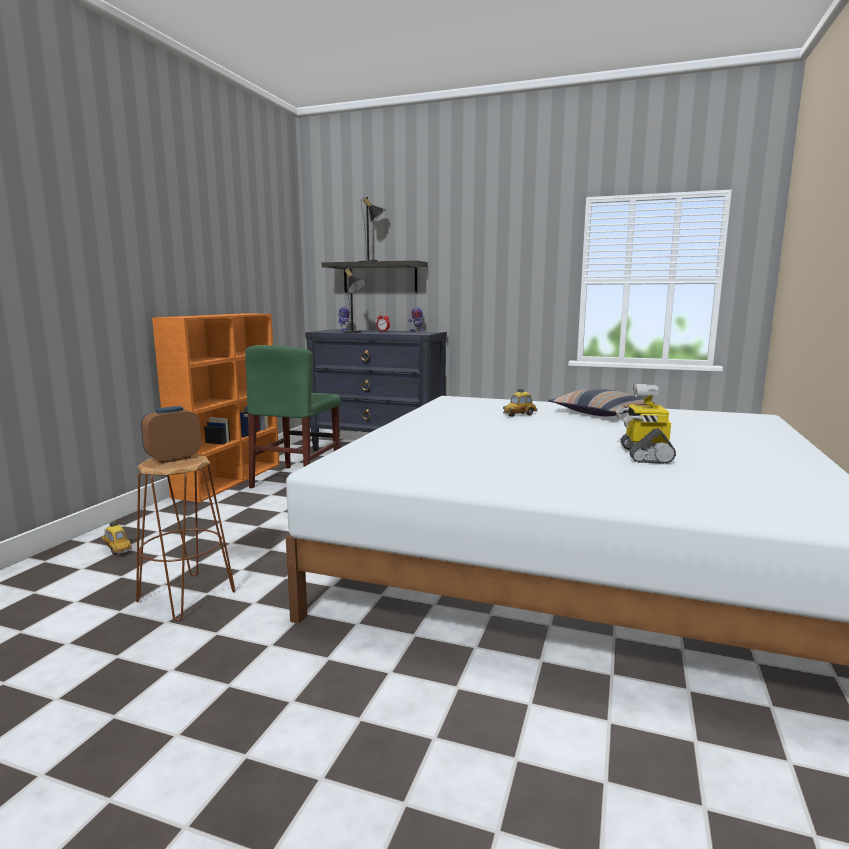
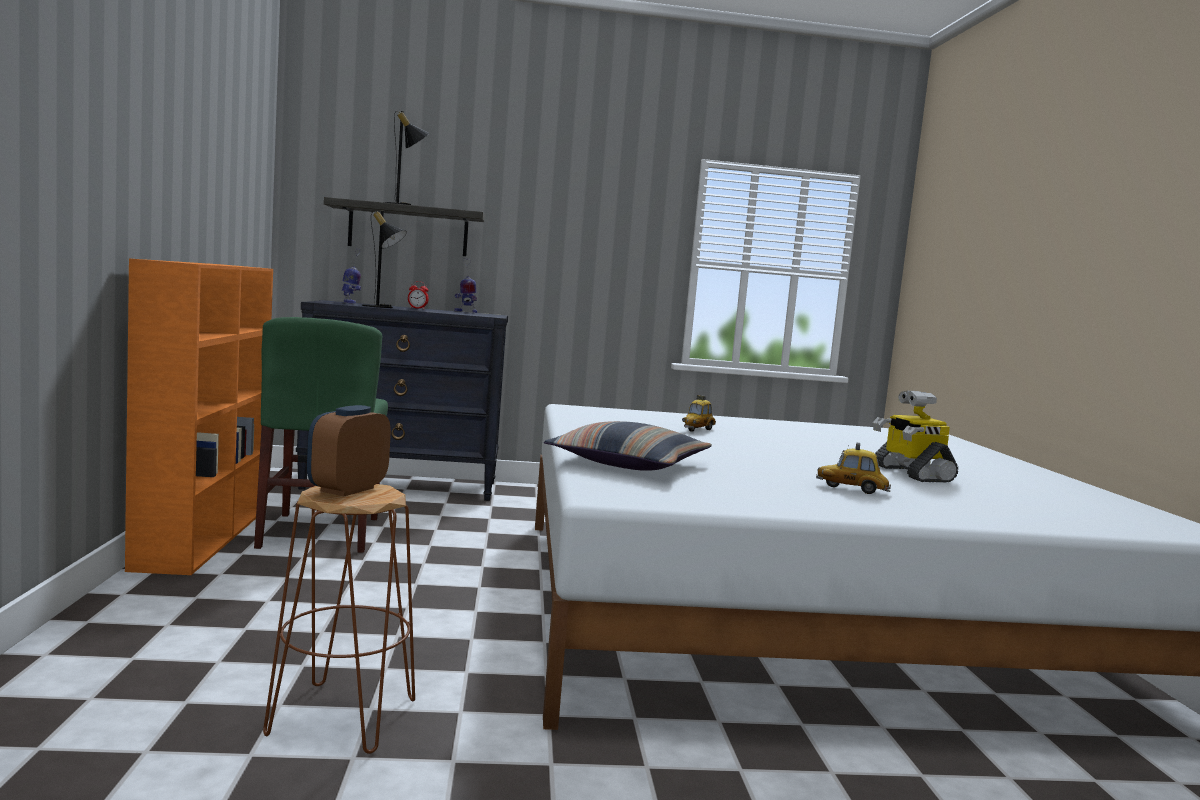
camera: 25 degrees left, 5 degrees down
toy car [102,521,132,555] -> toy car moved to [816,442,891,494]
pillow [548,389,655,416] -> pillow moved to [544,421,712,471]

